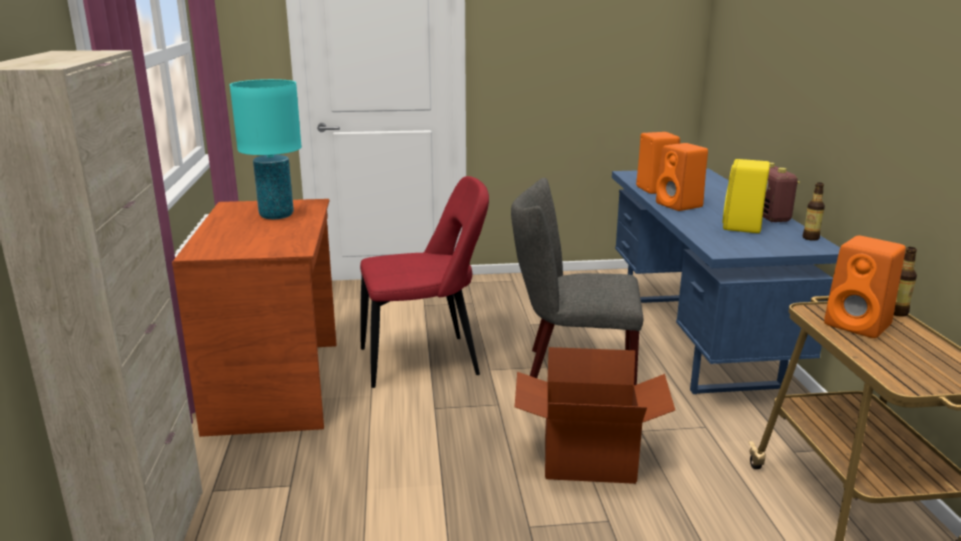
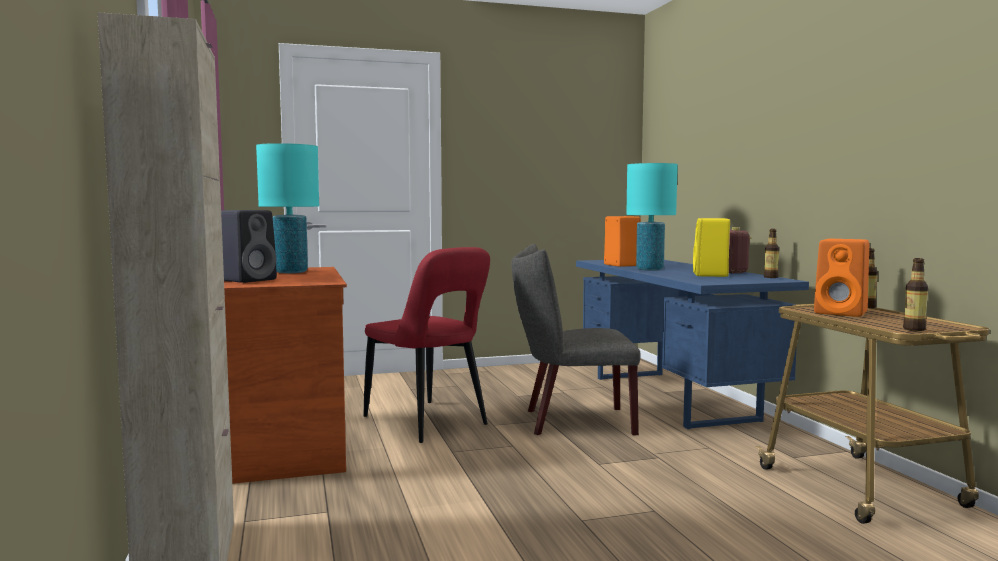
camera: 10 degrees left, 15 degrees down
red chair [360,176,489,388] -> red chair turned 75 degrees clockwise [363,247,490,443]
cardboard box [515,347,675,484] -> none
orange speaker [656,143,708,211] -> turquoise table lamp [626,163,678,271]
none -> black speaker [221,210,277,283]
none -> bottle [903,258,928,331]

